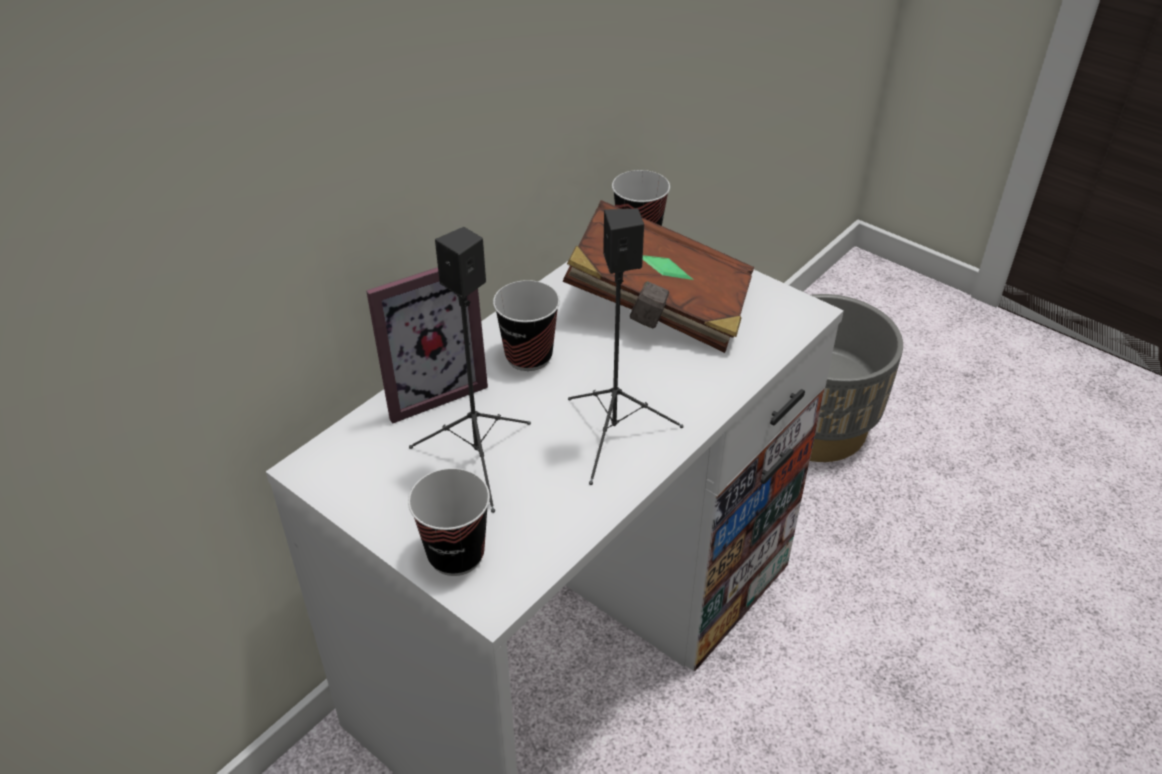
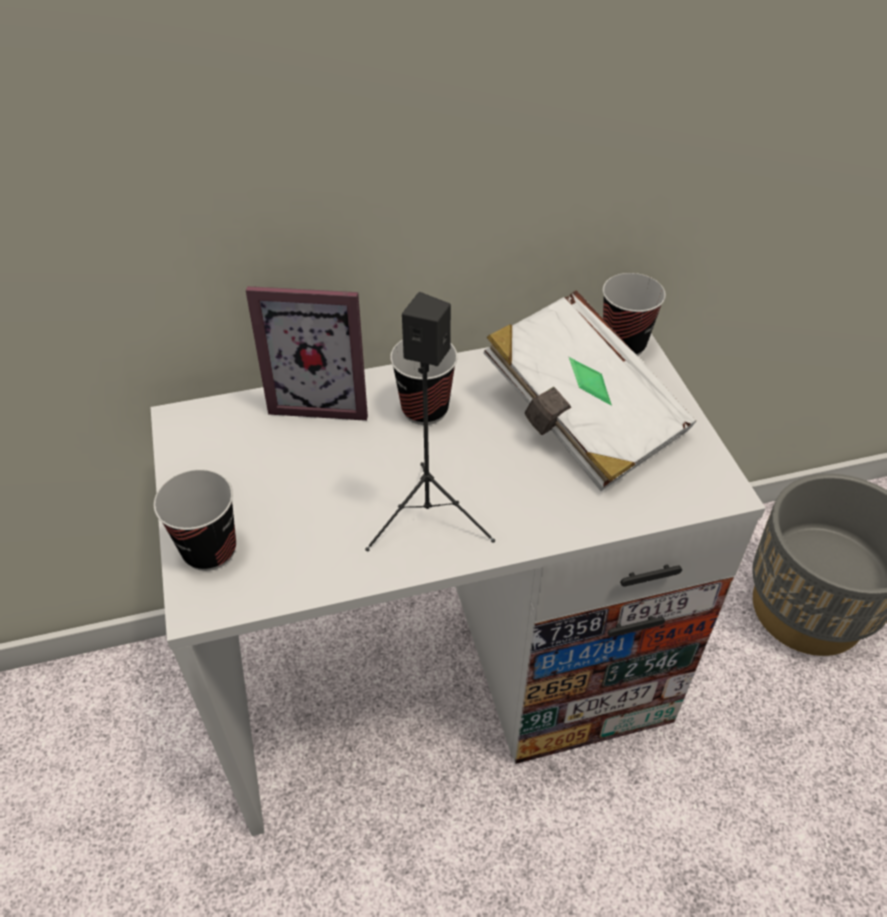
camera: 35 degrees right, 5 degrees up
black speaker [409,227,531,513] -> none
brown book [563,200,754,353] -> white book [484,290,696,491]

